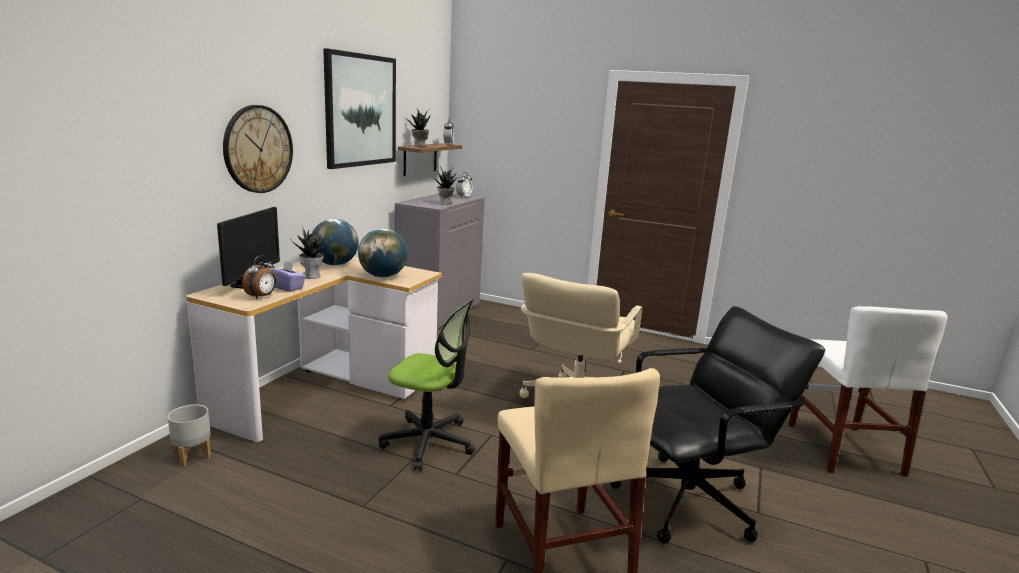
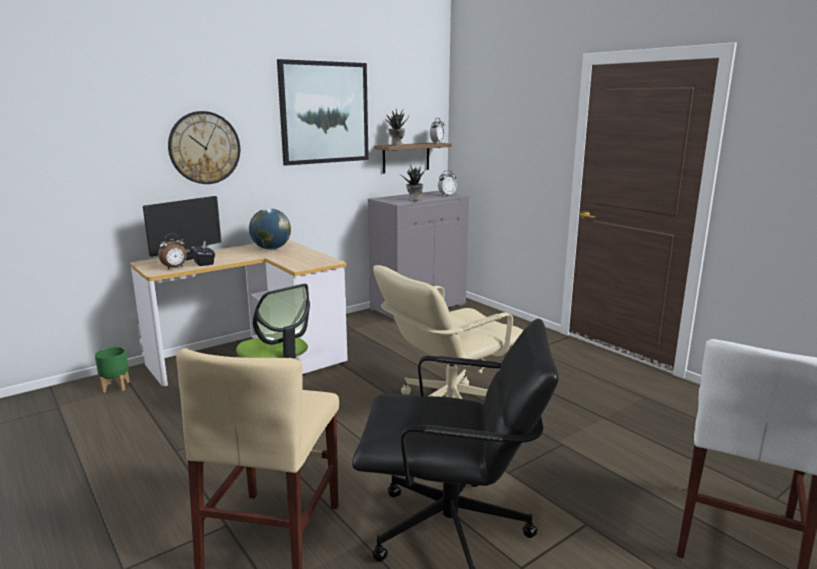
camera: 30 degrees right, 0 degrees up
grey planter [168,405,211,467] -> green planter [95,347,130,393]
purple tissue box [270,261,306,292] -> black tissue box [191,241,215,266]
potted plant [290,227,326,279] -> none
globe [358,229,408,278] -> none

